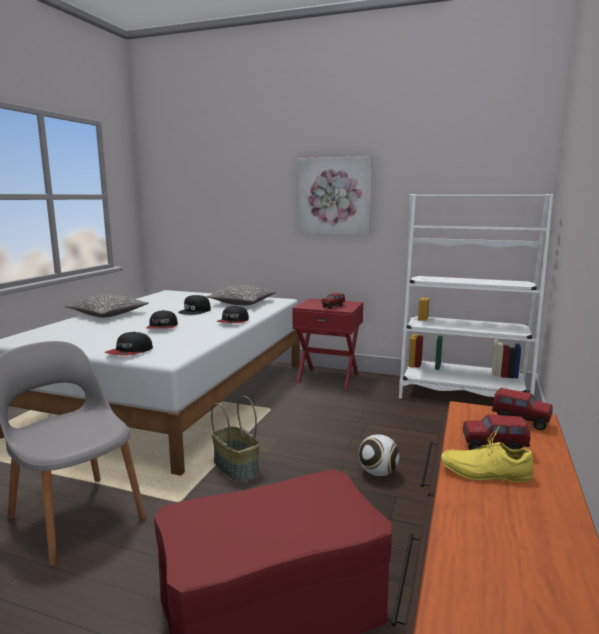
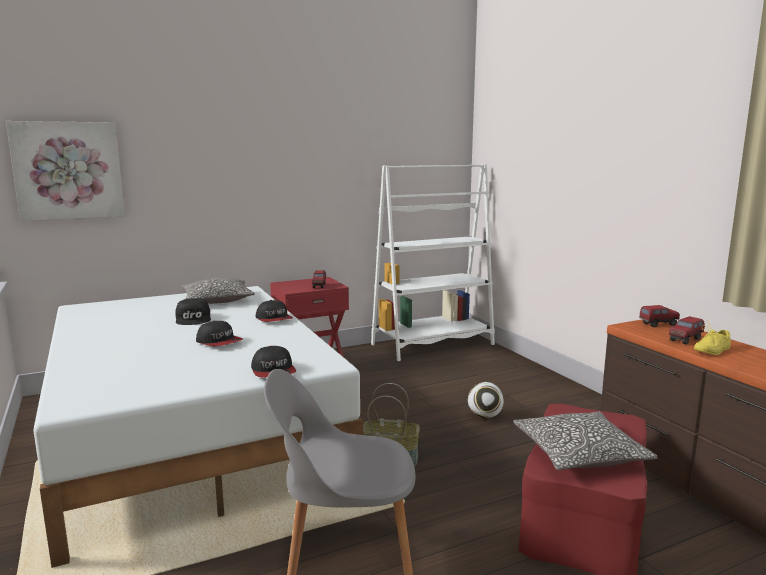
camera: 45 degrees left, 0 degrees up
pillow [65,294,149,317] -> pillow moved to [513,412,658,470]
picture [298,156,373,235] -> picture moved to [6,121,125,221]

